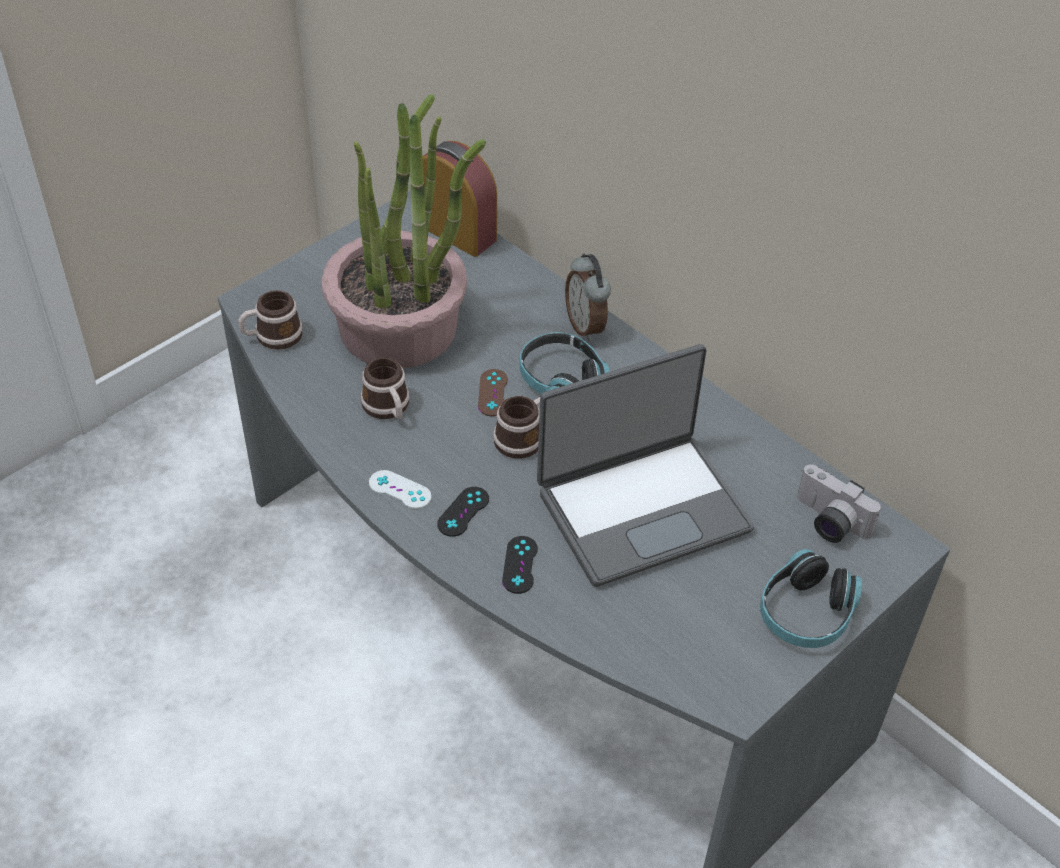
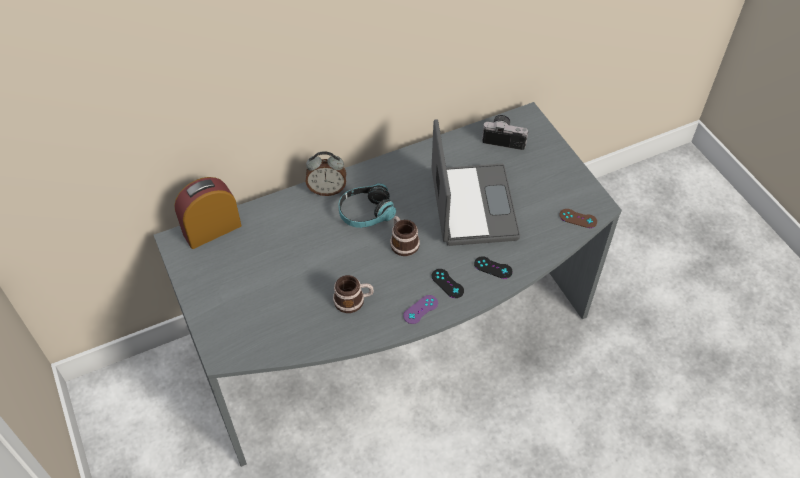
camera: 70 degrees left, 5 degrees up
mug [238,290,303,350] -> none
potted plant [322,95,486,368] -> none
white game controller [369,470,431,509] -> purple game controller [403,295,438,324]
brown game controller [478,369,508,416] -> brown game controller moved to [560,209,597,228]
headphones [760,549,862,648] -> none
camera [797,464,881,543] -> camera turned 135 degrees counterclockwise [482,115,529,150]

